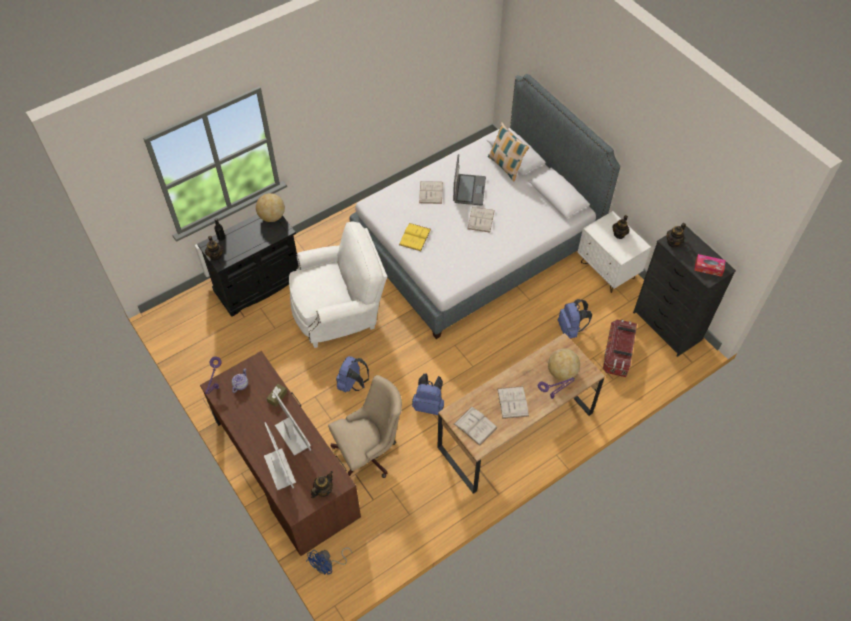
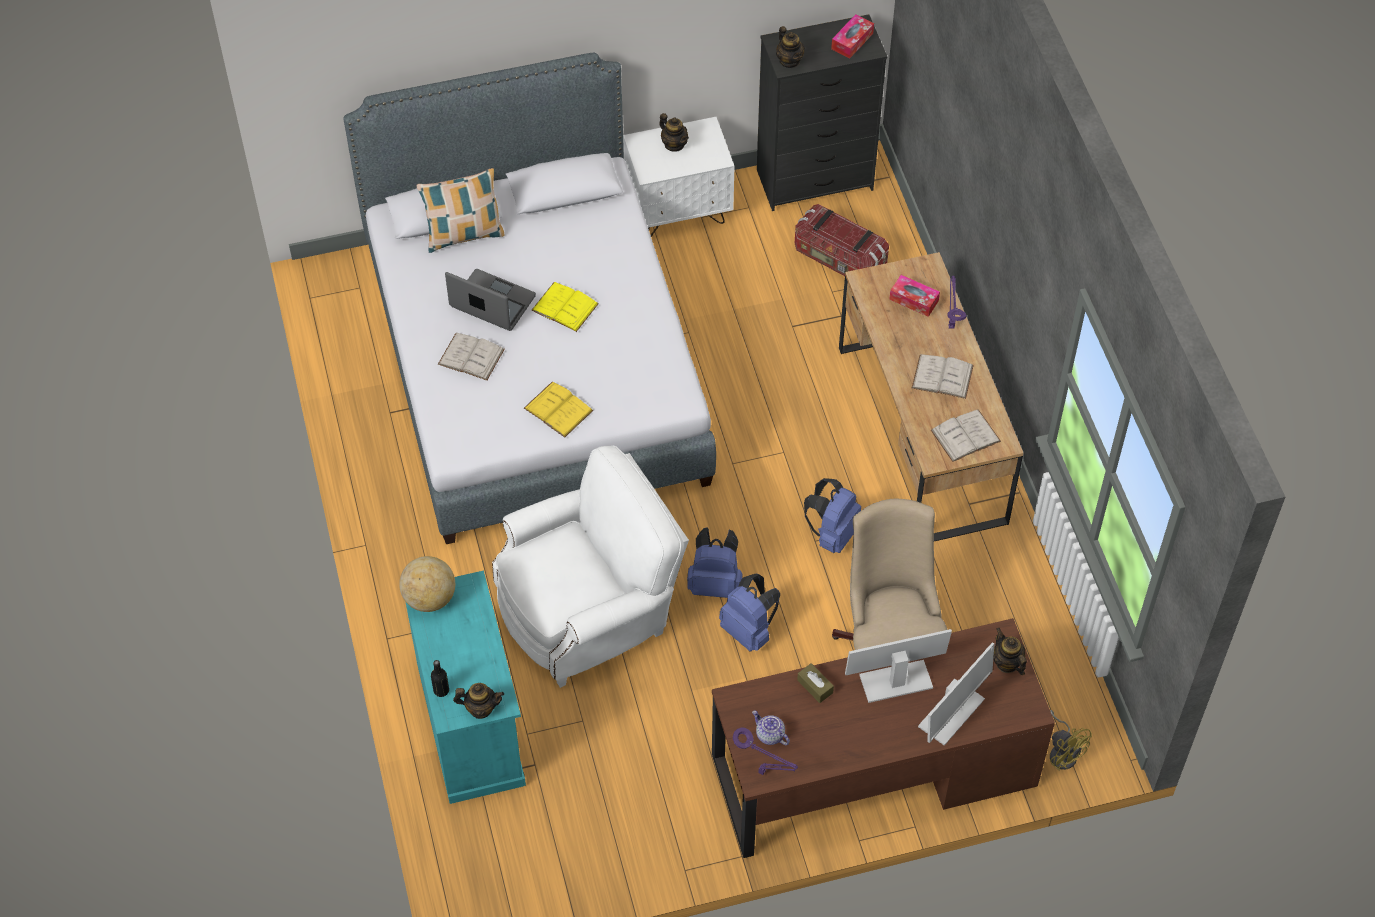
camera: 70 degrees left, 0 degrees up
black cabinet [197,214,298,317] -> turquoise cabinet [406,570,526,804]
monitor [264,422,296,490] -> monitor turned 135 degrees clockwise [918,642,994,746]
white armchair [289,222,388,348] -> white armchair turned 60 degrees clockwise [492,446,689,688]
blue fan [307,547,352,575] -> yellow fan [1050,710,1092,771]
white book [467,207,495,233] -> yellow book [531,282,599,332]
globe [548,349,580,381] -> tissue box [889,275,940,317]
blue backpack [558,299,592,338] -> blue backpack moved to [687,527,742,598]

